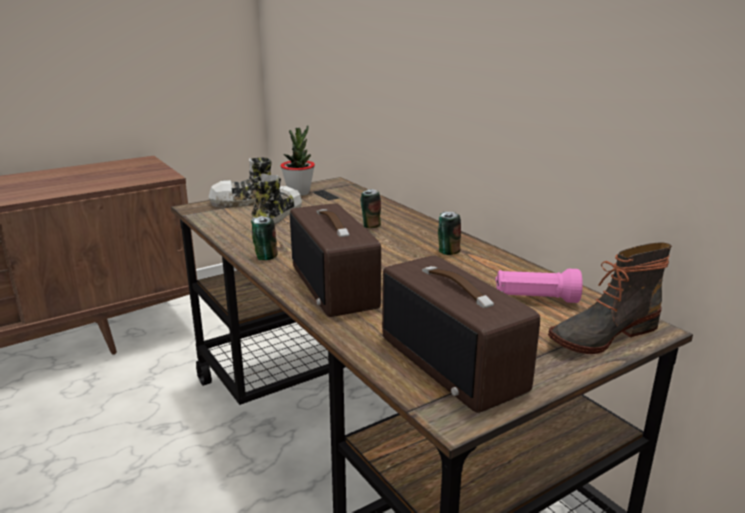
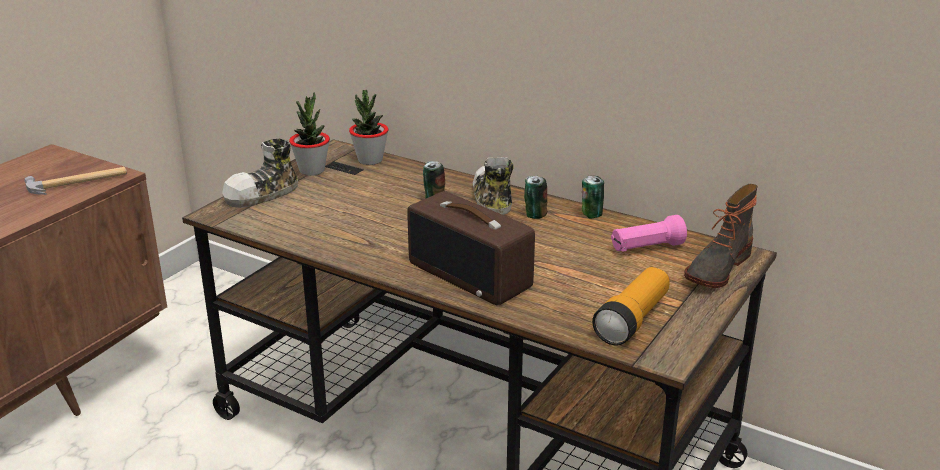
camera: 25 degrees left, 5 degrees up
can [251,216,278,260] -> can moved to [582,176,604,218]
shoe [252,174,302,224] -> shoe moved to [473,157,513,215]
radio [382,255,540,413] -> flashlight [592,267,670,346]
none -> hammer [25,167,127,195]
none -> potted plant [349,90,388,165]

